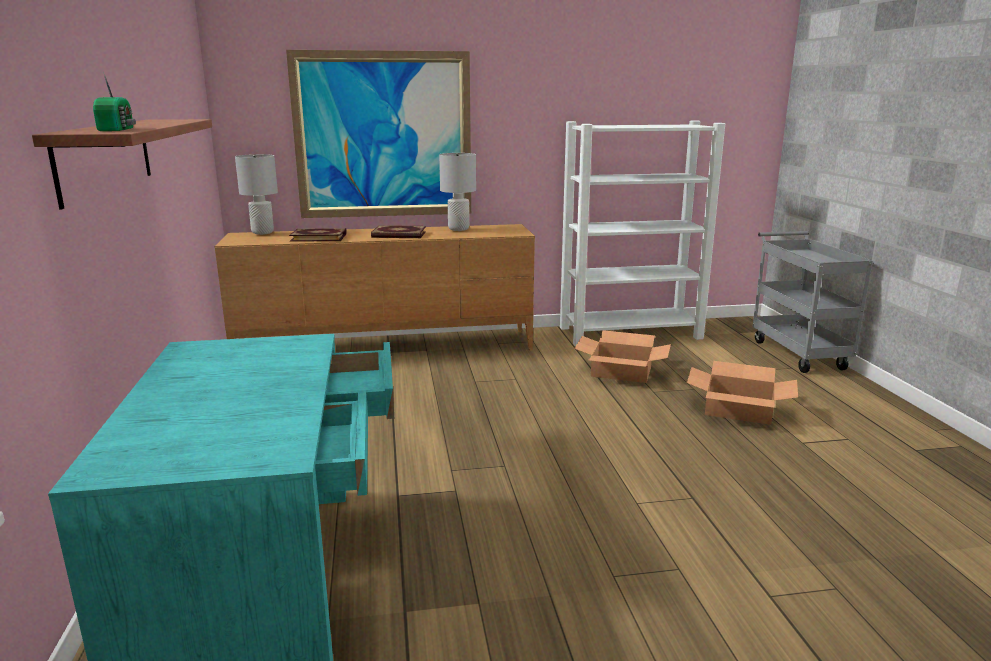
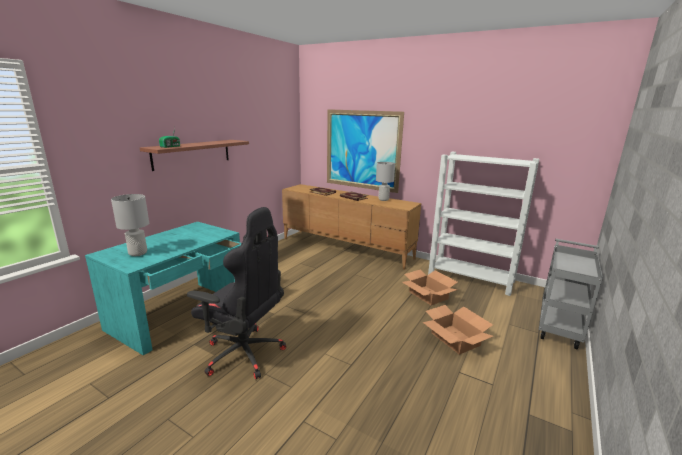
camera: 40 degrees right, 0 degrees up
grey table lamp [235,154,278,235] -> grey table lamp moved to [111,194,149,256]
none -> black office chair [187,207,286,379]

